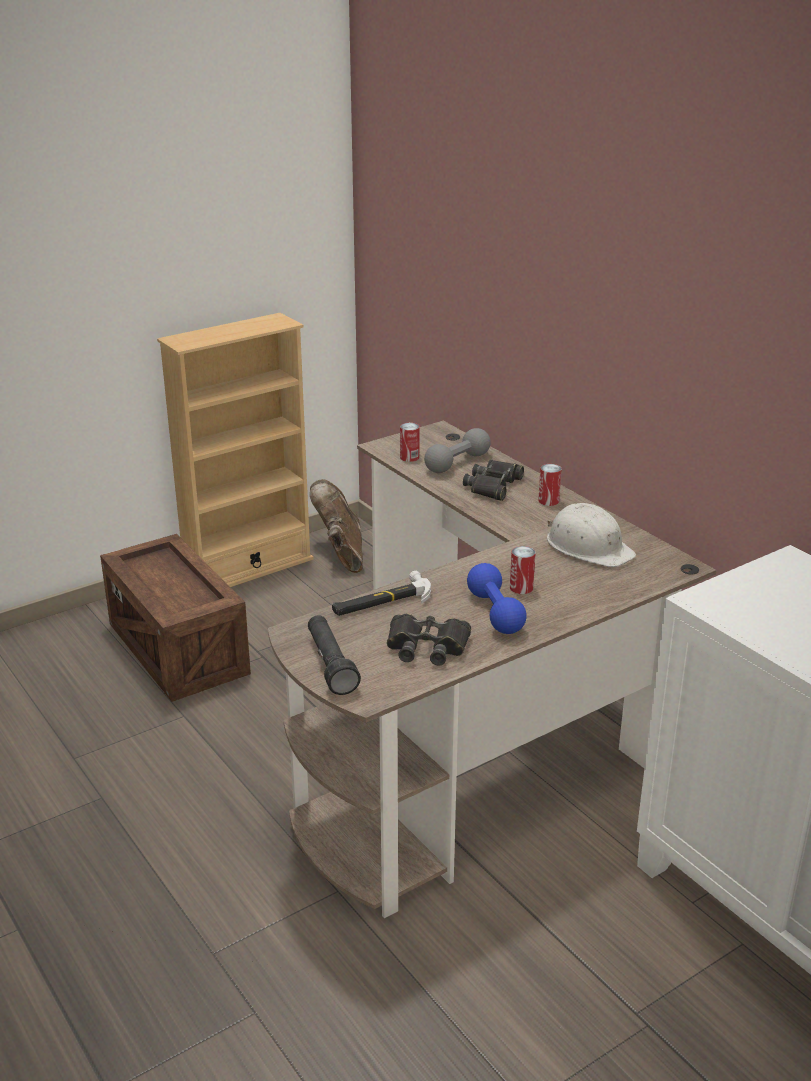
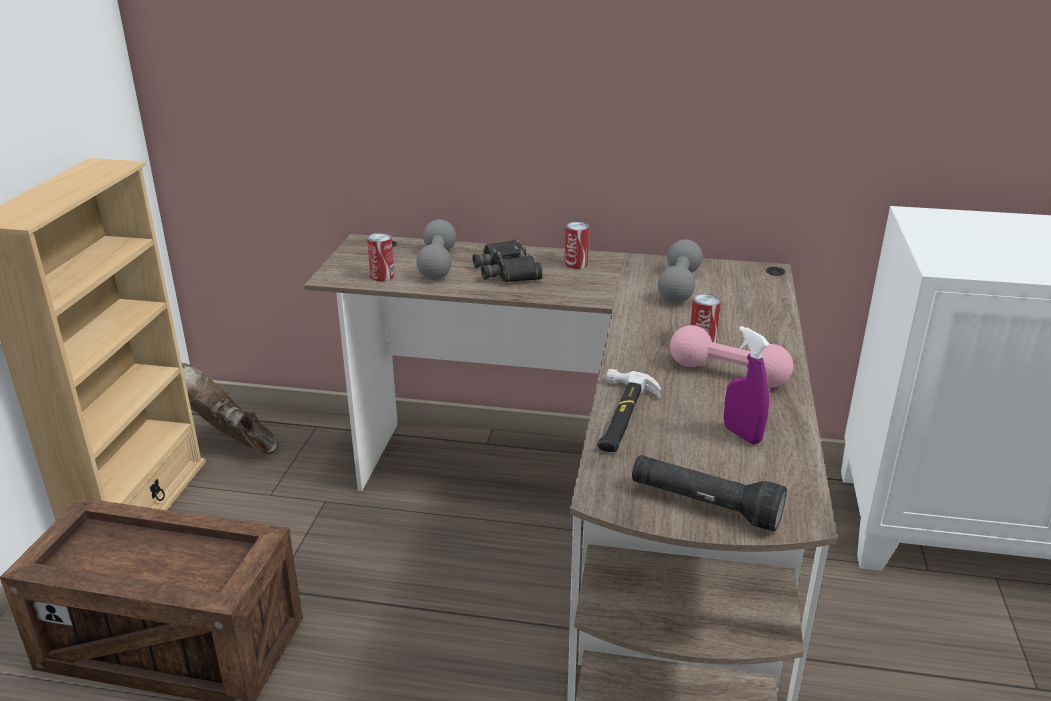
camera: 45 degrees left, 0 degrees up
black binoculars [387,613,471,666] -> purple spray bottle [724,326,770,445]
blue dumbbell [467,563,527,634] -> pink dumbbell [670,325,793,387]
white hard hat [547,503,636,567] -> grey dumbbell [658,239,702,303]

